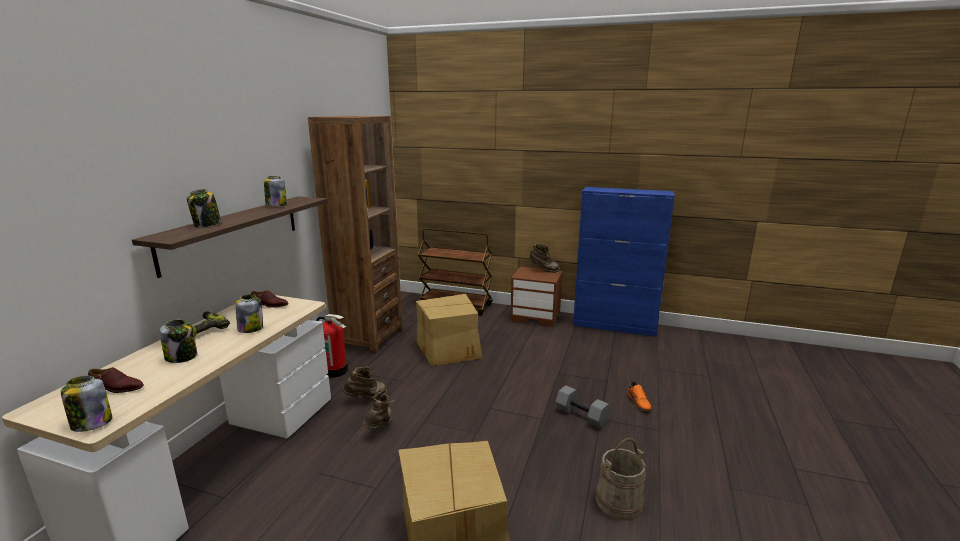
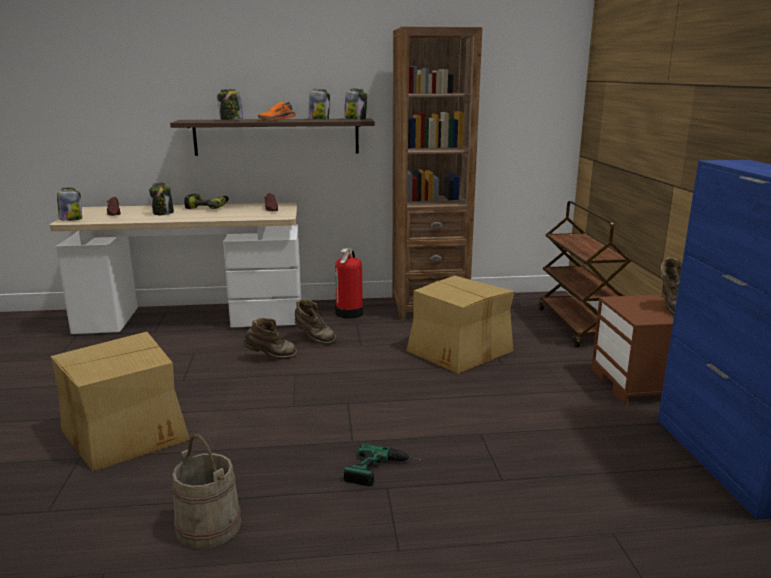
camera: 65 degrees right, 0 degrees up
jar [236,294,263,333] -> jar moved to [344,88,367,120]
grey dumbbell [555,385,610,429] -> power drill [344,444,421,486]
orange shoe [627,381,651,411] -> orange shoe moved to [258,101,296,120]

